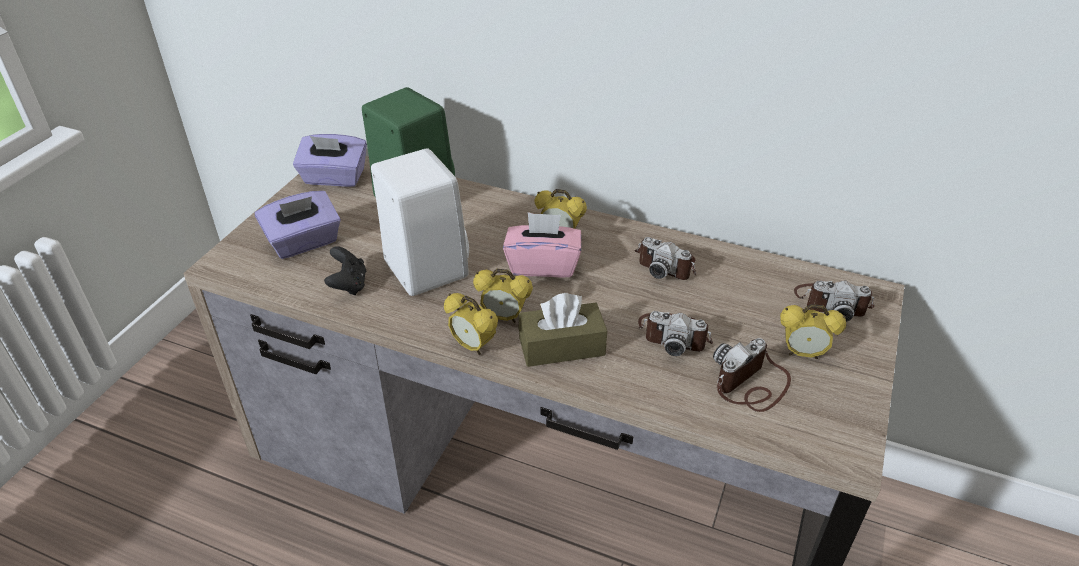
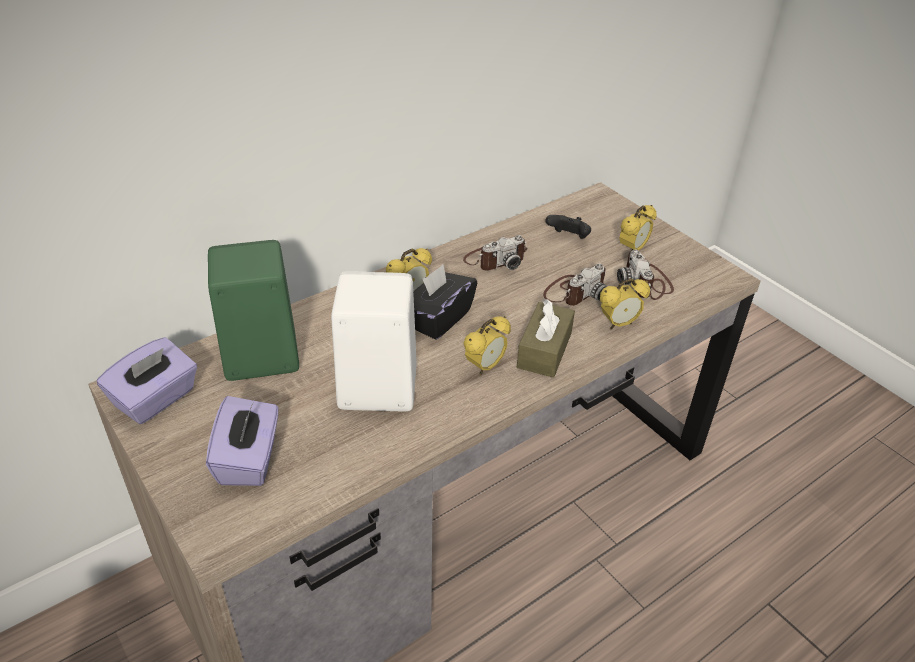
camera: 60 degrees left, 0 degrees up
black game controller [324,246,366,295] -> black game controller moved to [546,215,591,239]
alarm clock [444,293,498,355] -> alarm clock moved to [600,278,650,329]
pink tissue box [503,212,581,278] -> black tissue box [413,265,477,340]
camera [794,280,875,322] -> none

